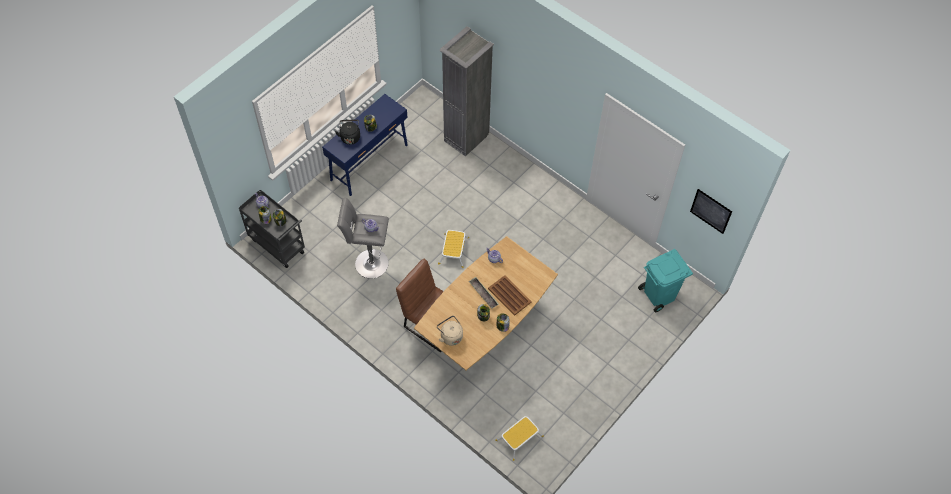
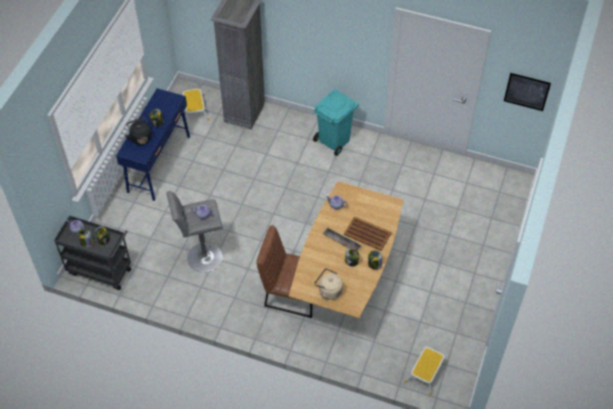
camera: 20 degrees left, 5 degrees down
yellow step ladder [438,230,469,268] -> yellow step ladder moved to [183,89,210,122]
turquoise trash can [638,249,693,312] -> turquoise trash can moved to [313,89,359,156]

